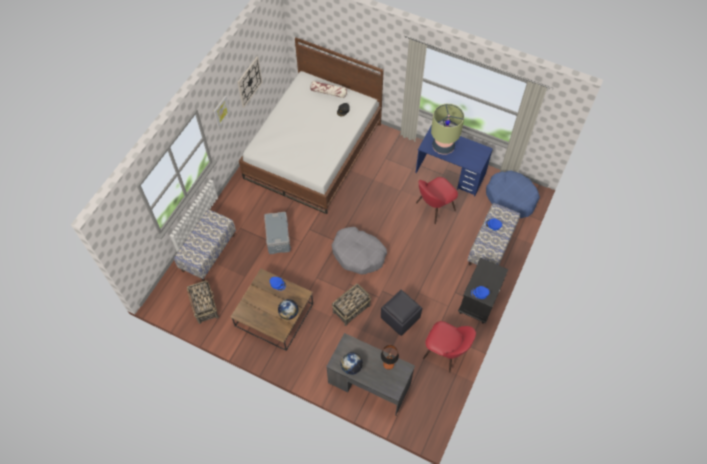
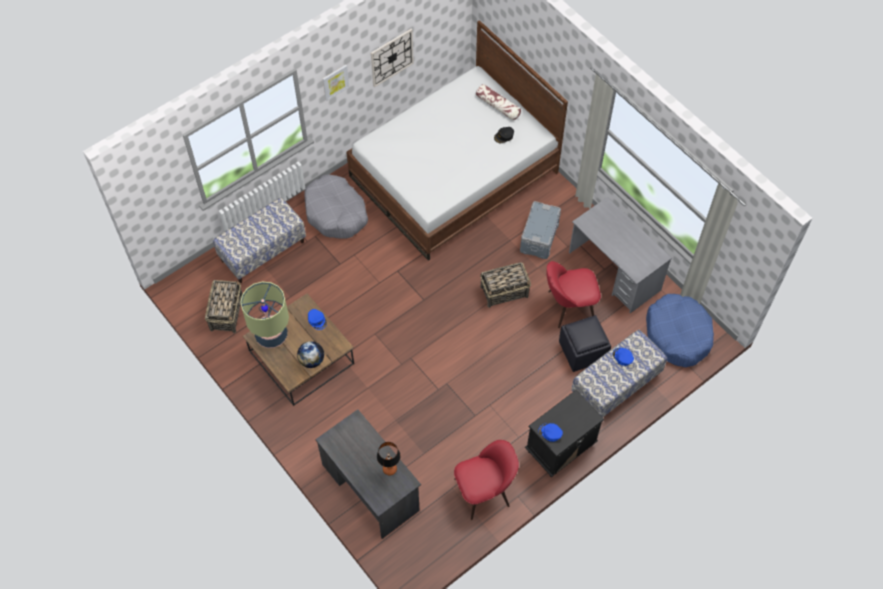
camera: 25 degrees right, 0 degrees up
grey storage box [264,212,291,254] -> grey storage box moved to [520,201,561,259]
grey dog bed [332,227,387,274] -> grey dog bed moved to [304,175,368,239]
basket [332,284,371,326] -> basket moved to [480,262,531,308]
globe [341,352,363,375] -> none
black ottoman [381,289,422,336] -> black ottoman moved to [559,315,611,372]
blue desk [416,125,493,197] -> grey desk [569,197,672,313]
red chair [423,321,476,373] -> red chair turned 75 degrees counterclockwise [454,440,519,520]
table lamp [431,104,464,155] -> table lamp moved to [240,282,289,348]

